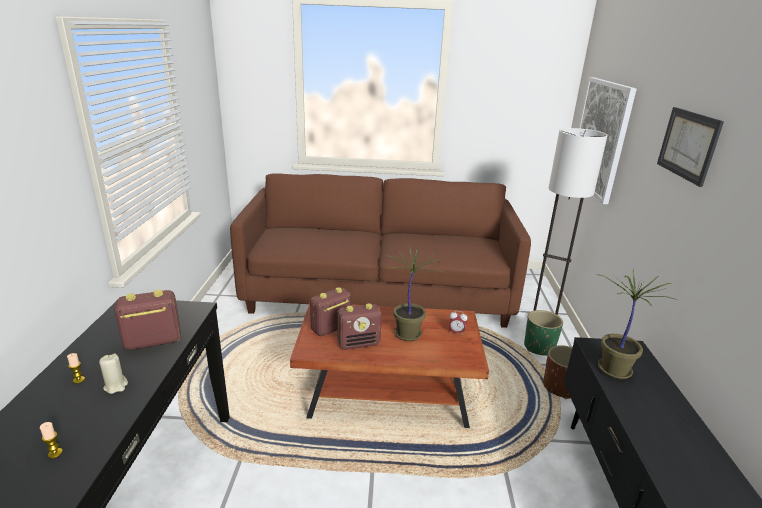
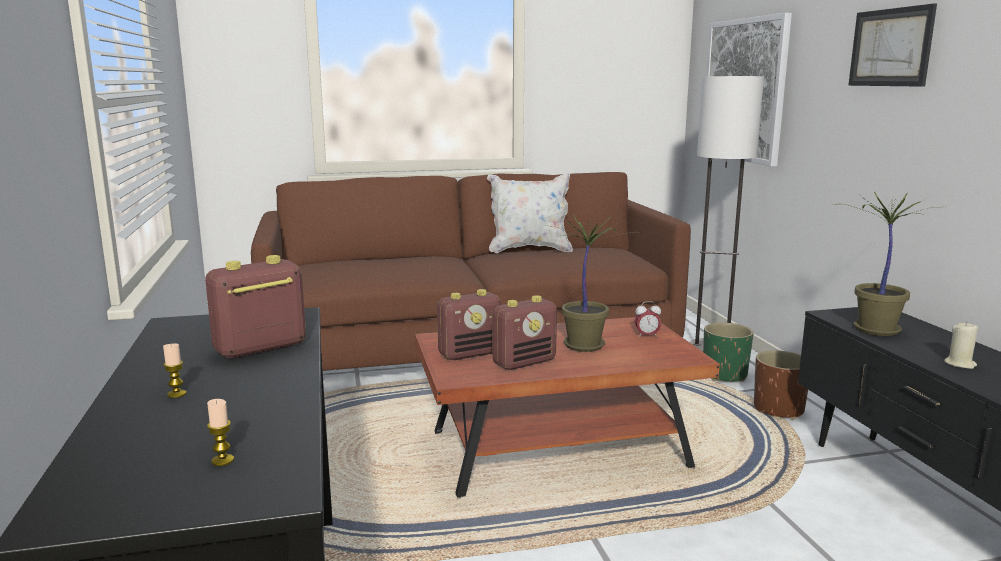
camera: 15 degrees left, 10 degrees down
beige candle [99,354,128,394] -> beige candle moved to [944,322,978,369]
radio [310,287,351,336] -> radio turned 150 degrees counterclockwise [437,289,501,360]
none -> white pillow [487,173,573,253]

